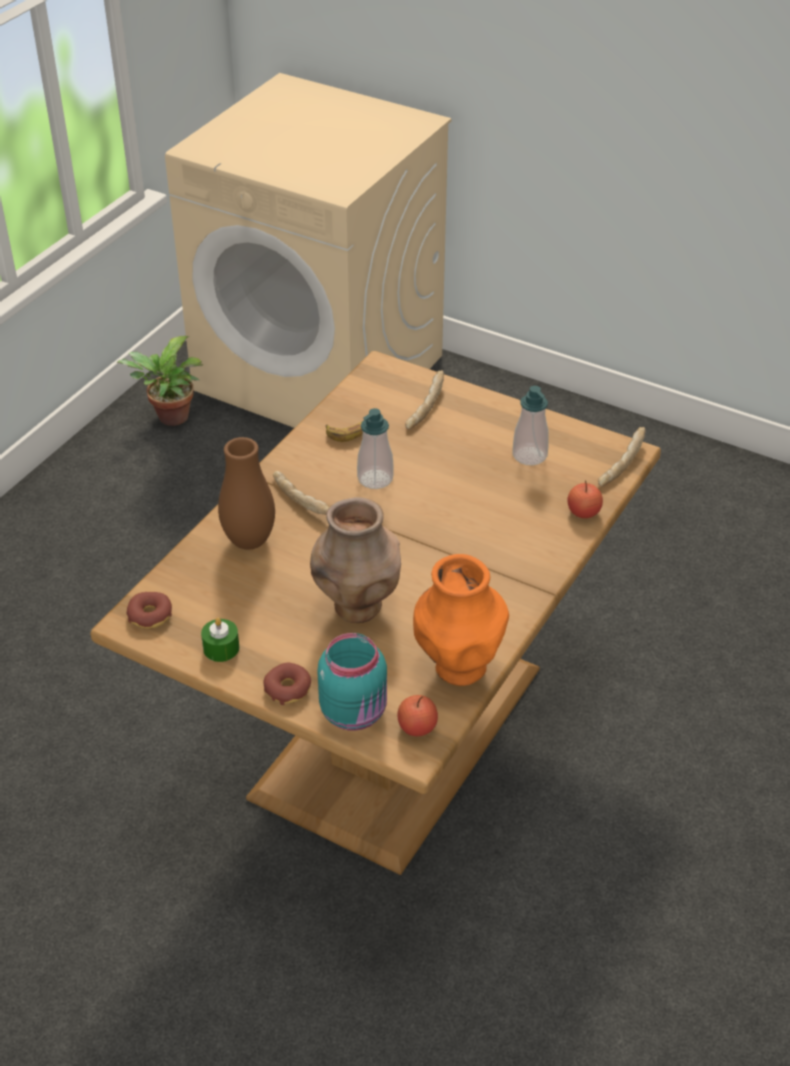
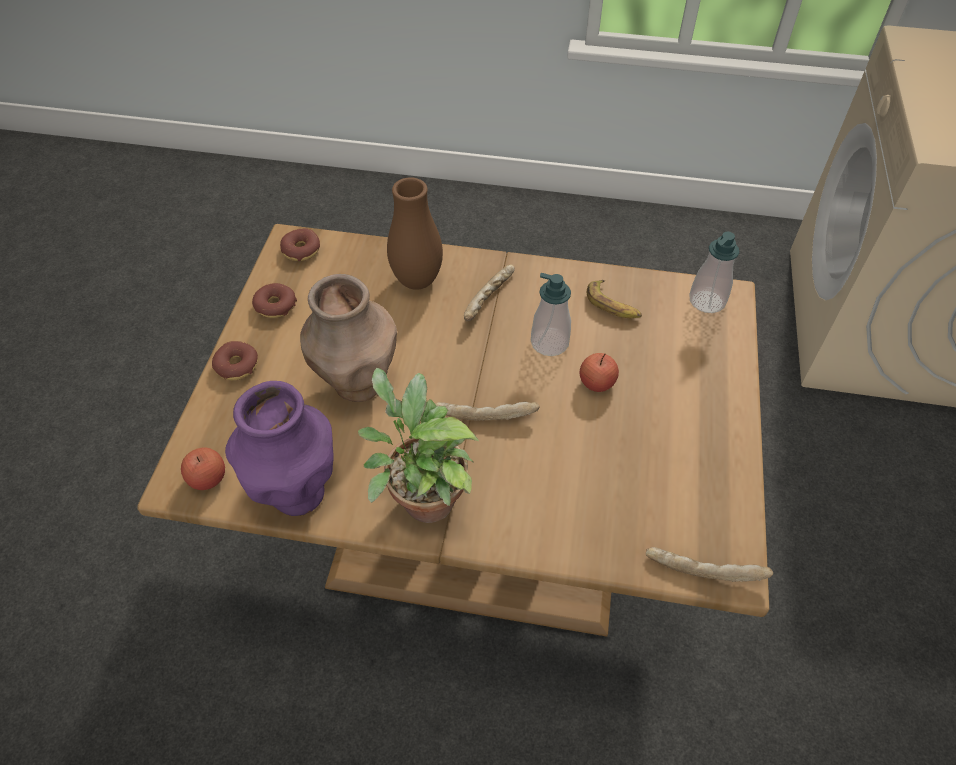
camera: 70 degrees right, 10 degrees up
potted plant [116,336,203,426] -> potted plant moved to [358,368,479,523]
green candle [201,618,239,662] -> donut [252,283,297,318]
turquoise jar [317,633,387,731] -> none
bread [405,370,444,429] -> bread moved to [435,402,539,421]
orange vase [413,554,509,686] -> purple vase [225,381,333,516]
soap dispenser [512,386,549,466] -> soap dispenser moved to [689,231,739,313]
apple [567,480,603,518] -> apple moved to [580,353,619,392]

